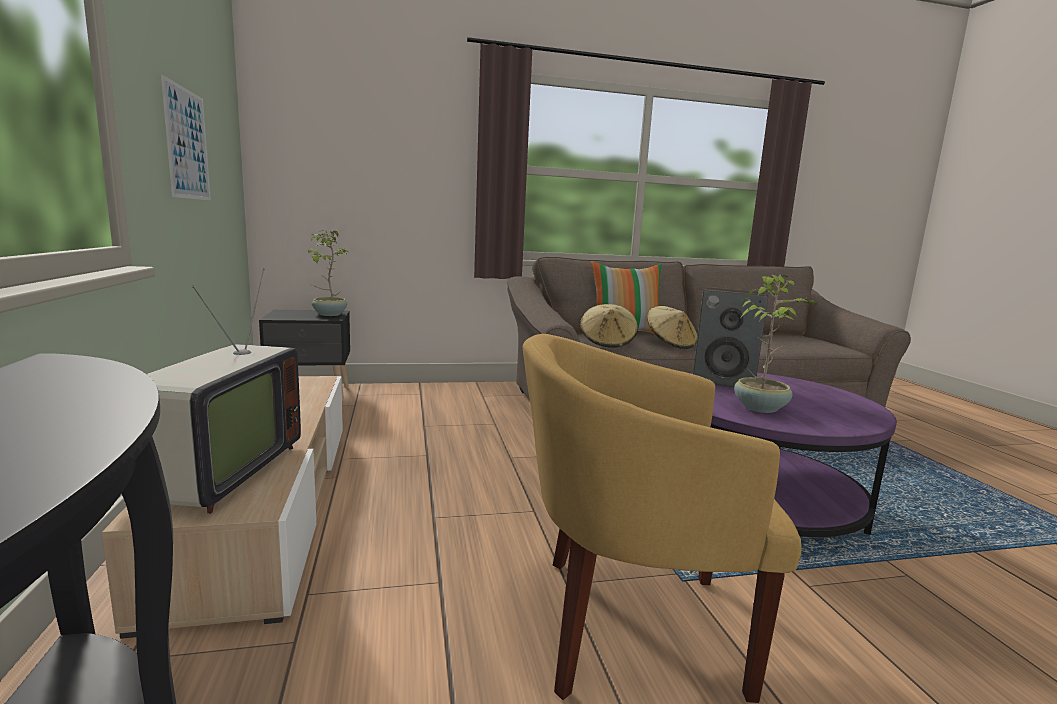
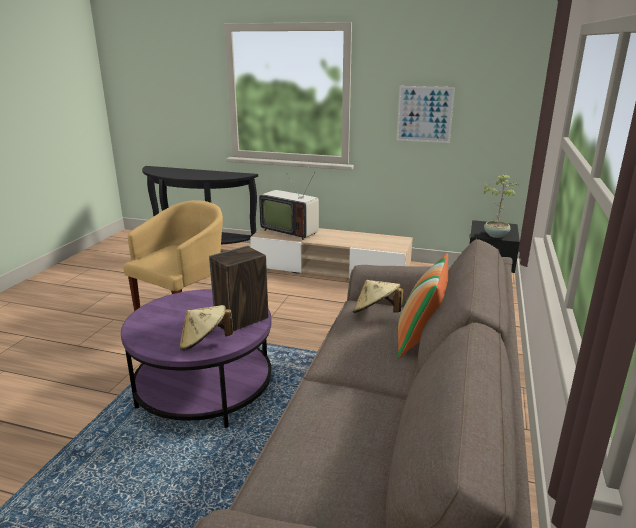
camera: 120 degrees right, 10 degrees up
beige hat [647,306,697,349] -> beige hat moved to [179,305,233,351]
potted plant [734,274,817,413] -> none

